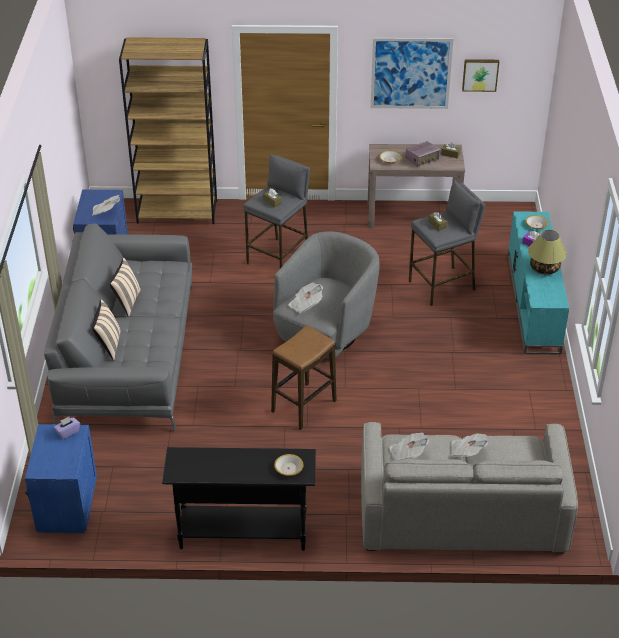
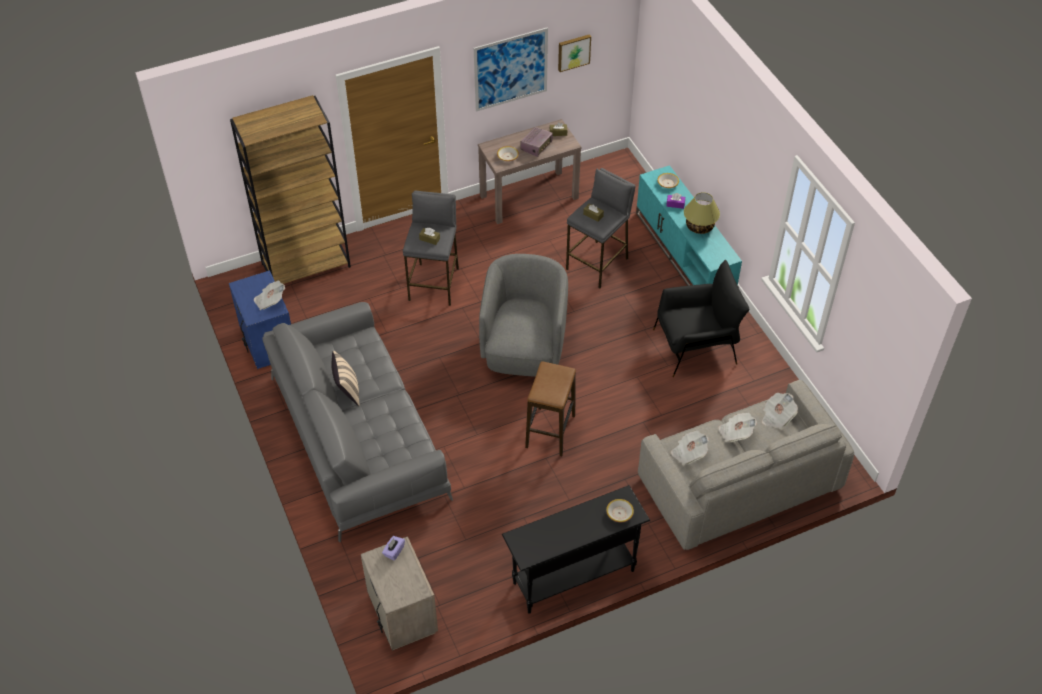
camera: 25 degrees left, 10 degrees up
blue nightstand [25,424,97,533] -> beige nightstand [361,536,438,651]
beige pillow [92,300,121,360] -> none
newspaper [289,283,323,313] -> newspaper moved to [762,393,798,429]
none -> black armchair [653,260,750,377]

